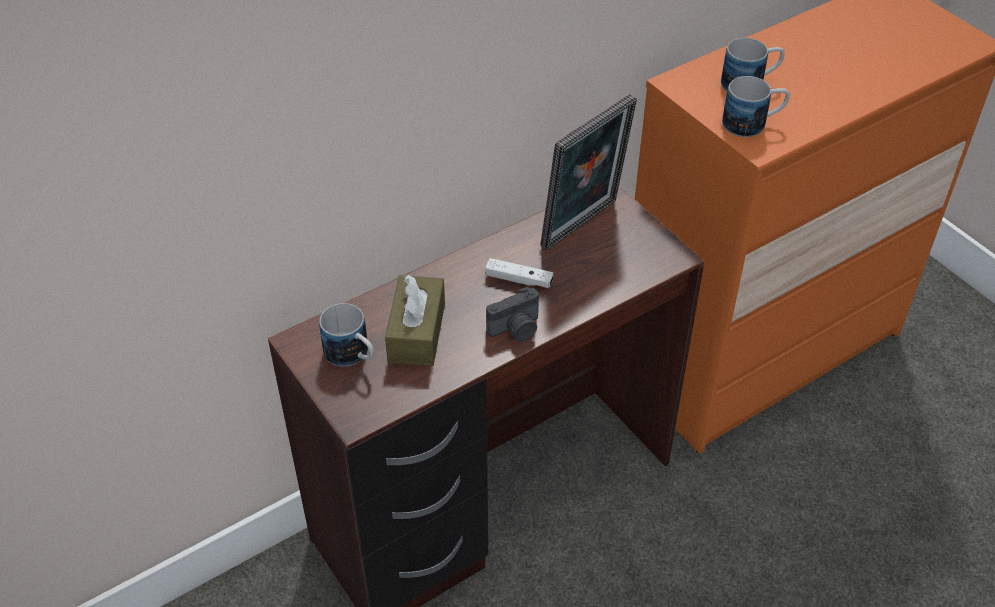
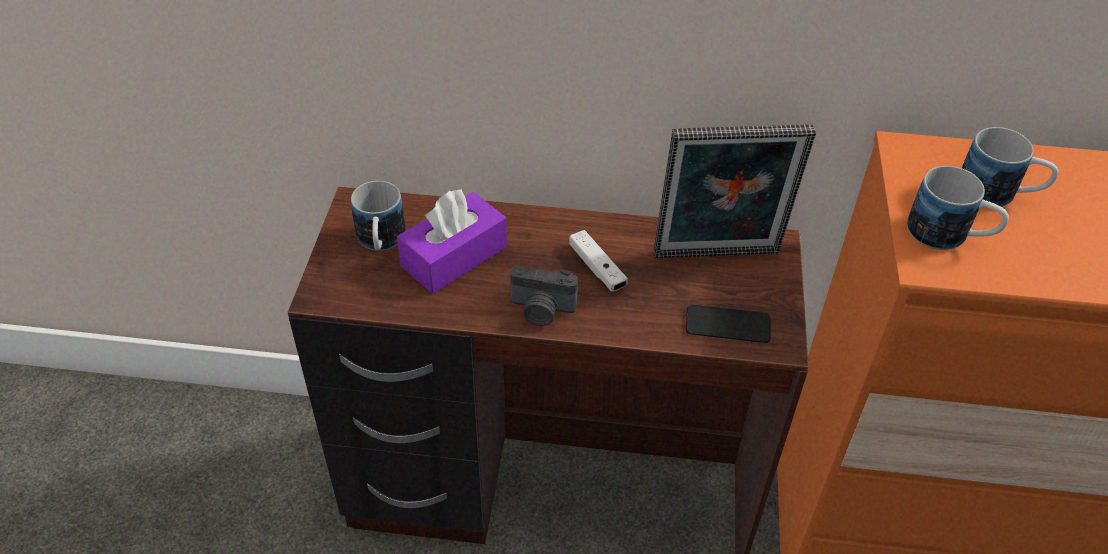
camera: 40 degrees right, 0 degrees up
brown tissue box [385,275,445,366] -> purple tissue box [397,189,507,294]
none -> phone [686,305,771,343]

